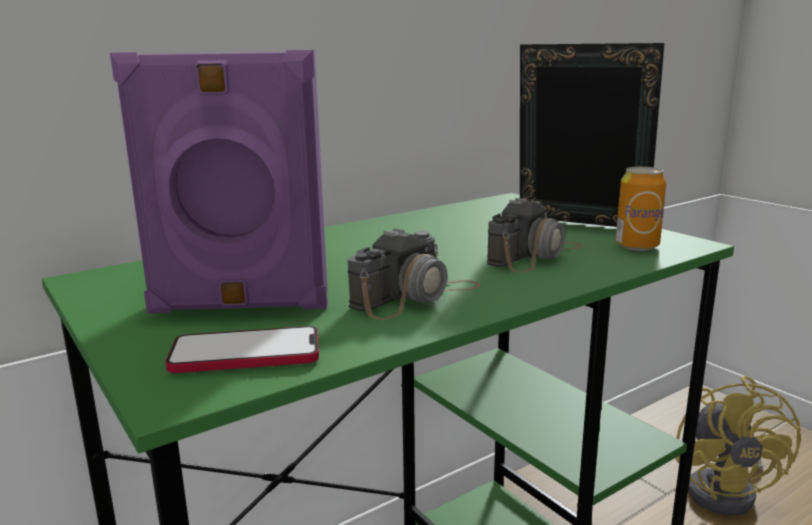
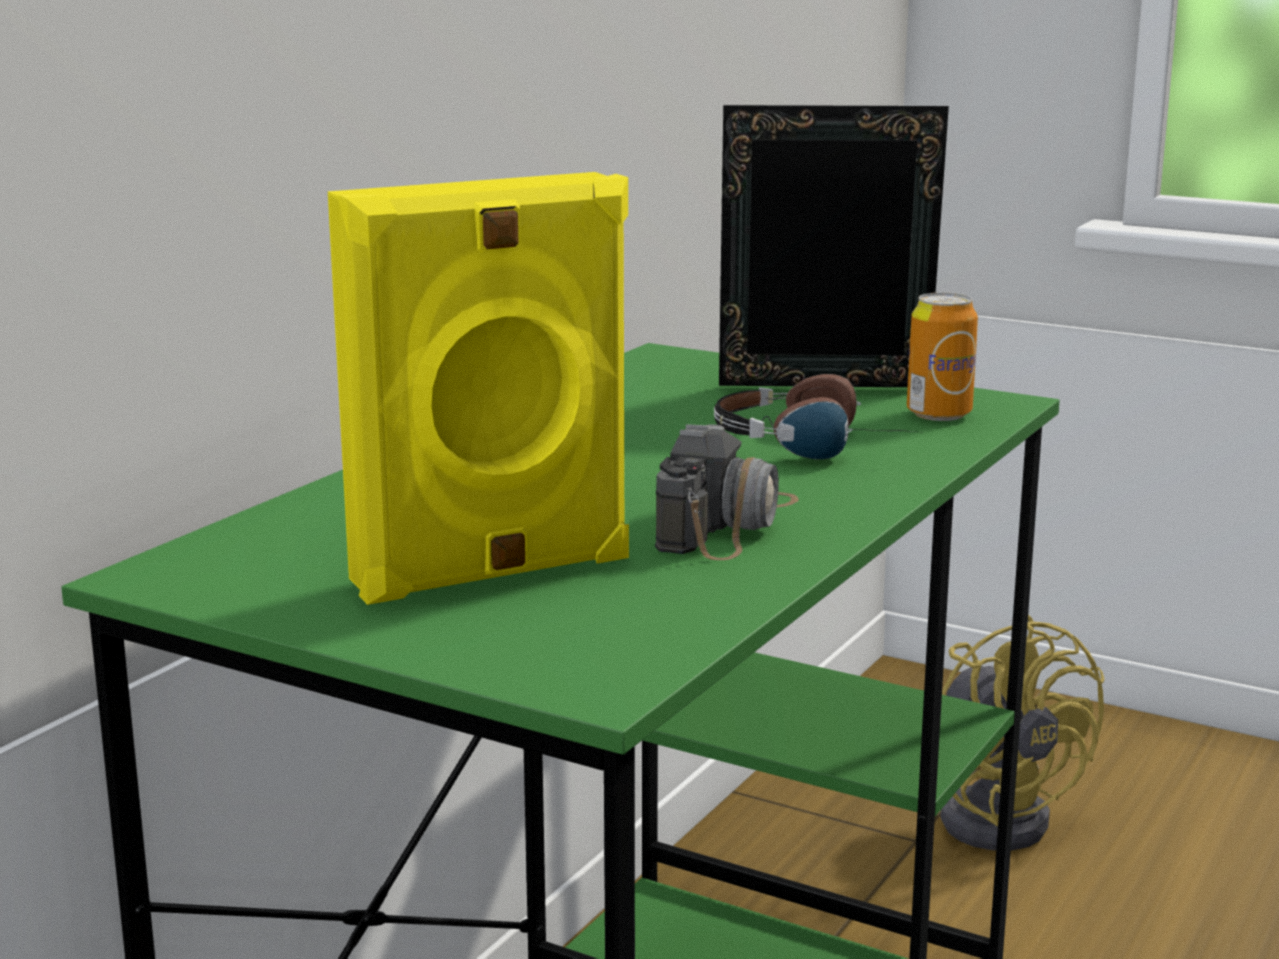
camera: 25 degrees left, 0 degrees up
purple speaker [110,50,328,313] -> yellow speaker [328,172,629,605]
phone [165,326,319,373] -> none
camera [487,198,583,272] -> headphones [714,374,915,459]

